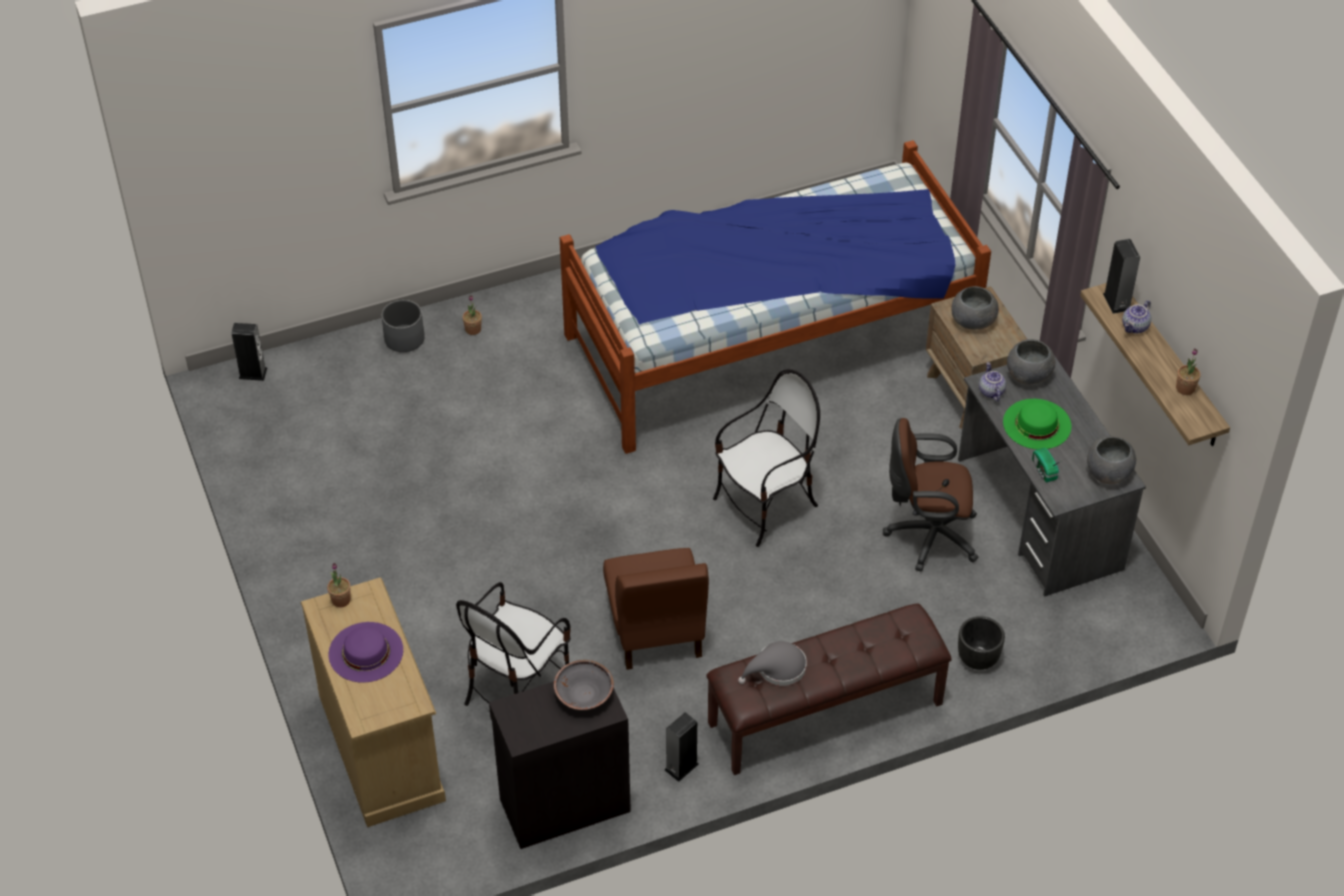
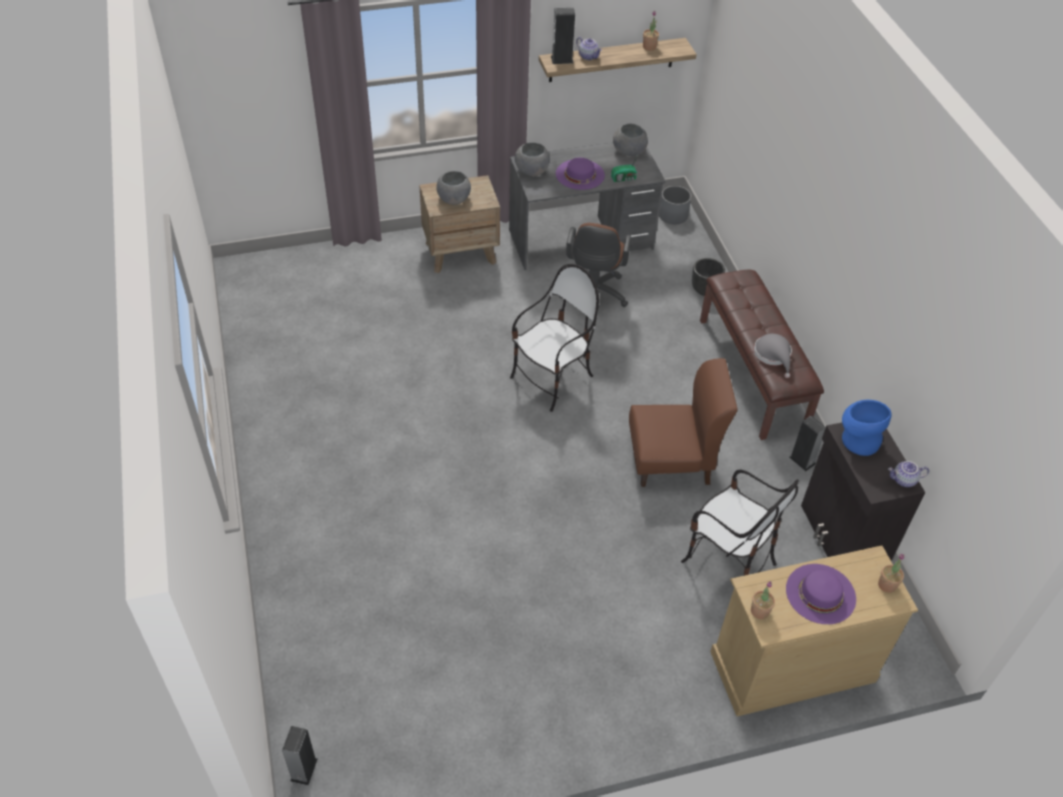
camera: 85 degrees left, 0 degrees up
grey planter [382,300,425,352] -> grey planter moved to [659,186,691,224]
potted plant [462,295,482,335] -> potted plant moved to [878,554,904,593]
grey bowl [554,660,614,710] -> blue vase [842,400,891,456]
bed [560,140,991,454] -> none
chair [713,369,820,547] -> chair turned 75 degrees clockwise [510,264,599,412]
teapot [979,362,1006,401] -> teapot moved to [888,461,929,487]
green hat [1003,399,1071,449] -> purple hat [556,158,605,190]

